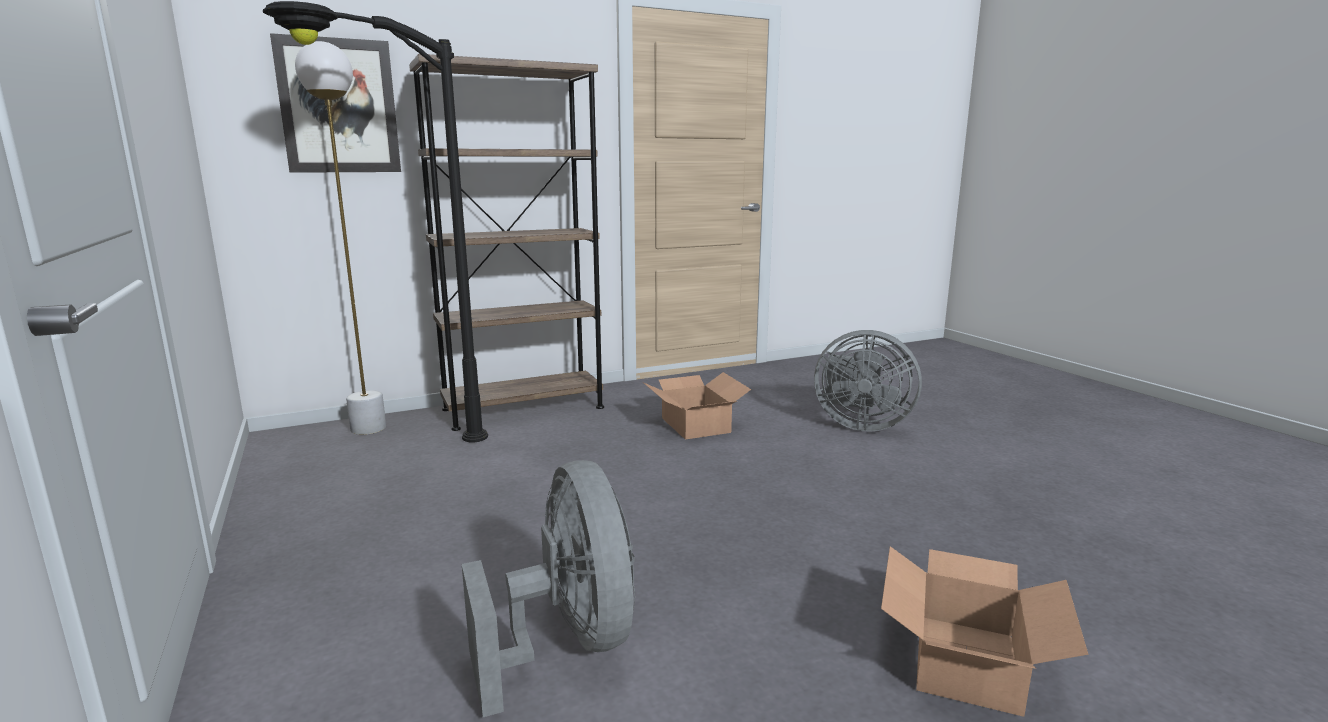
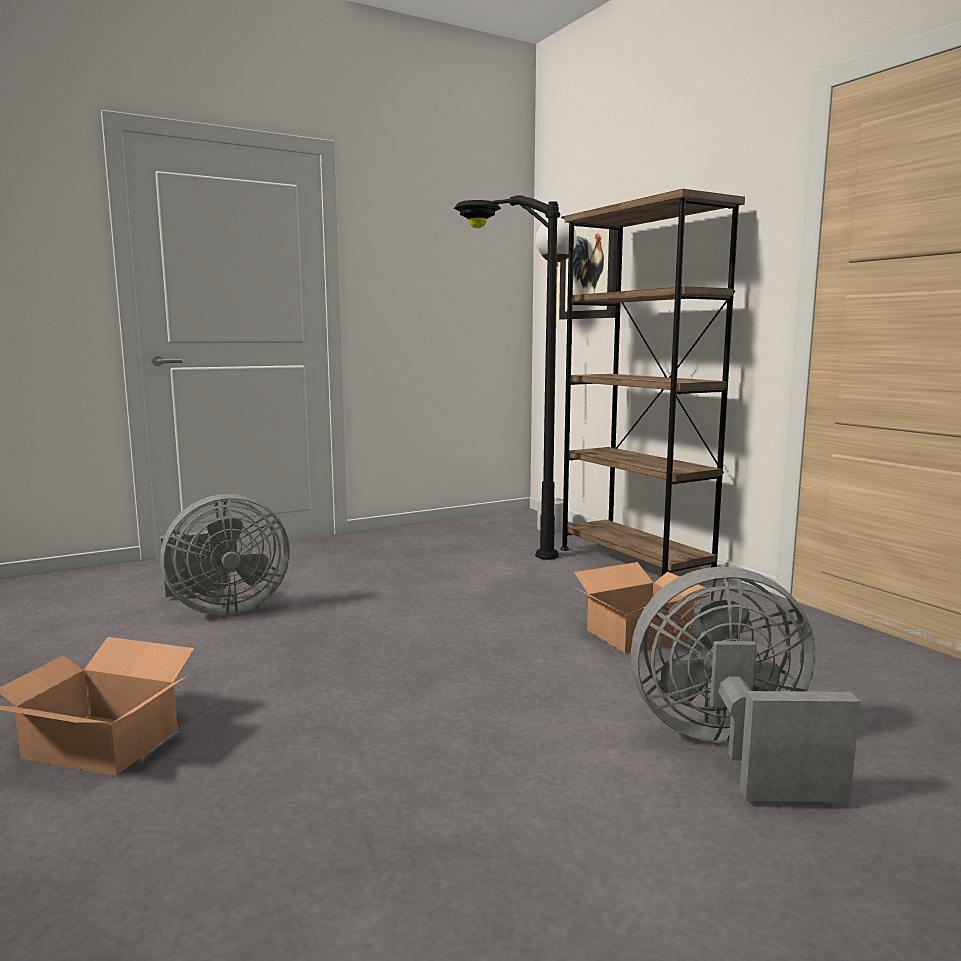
camera: 85 degrees right, 5 degrees down
grey fan [814,330,922,432] -> grey fan turned 75 degrees clockwise [631,567,860,802]

